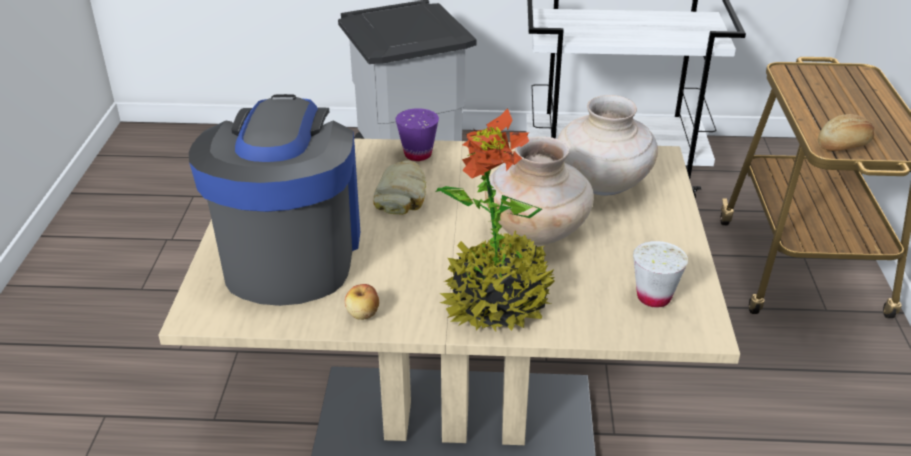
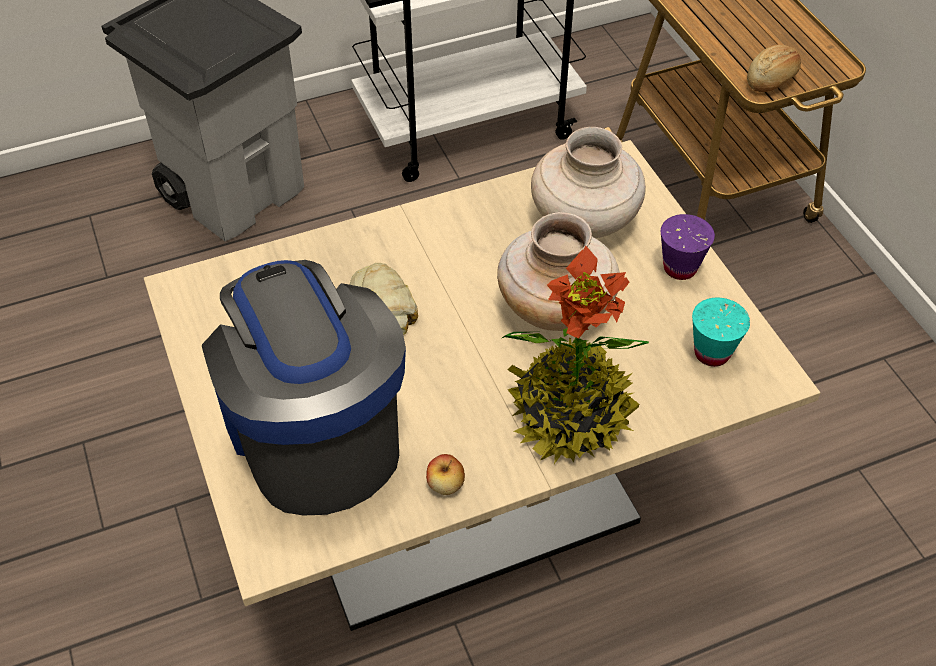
camera: 25 degrees left, 15 degrees up
purple cup [395,108,439,161] -> purple cup moved to [661,214,715,280]
white cup [633,241,688,308] -> turquoise cup [692,298,750,367]

